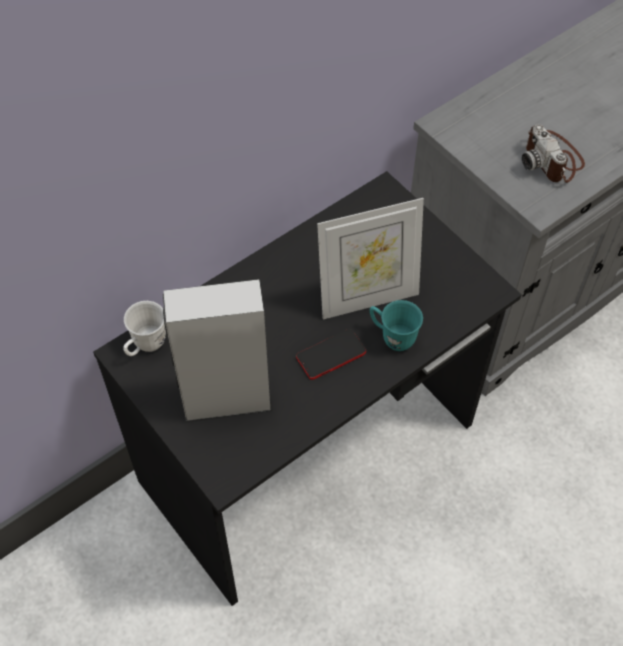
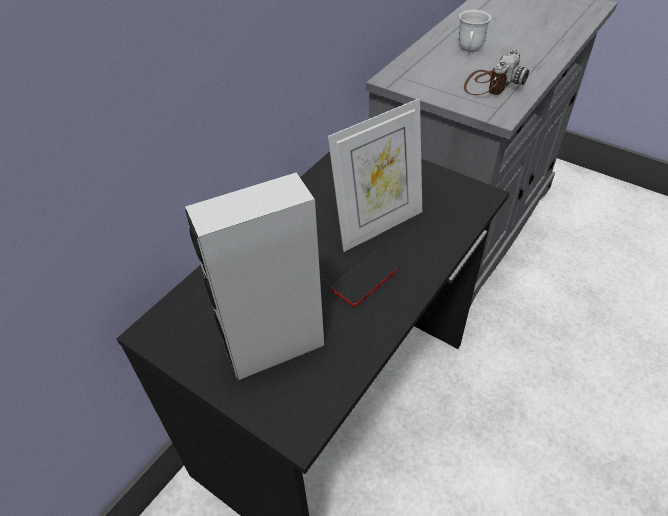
camera: 15 degrees left, 10 degrees down
white mug [123,301,166,356] -> white mug moved to [459,10,491,53]
turquoise mug [370,300,423,351] -> none
camera [522,124,585,183] -> camera turned 105 degrees counterclockwise [464,50,529,95]

